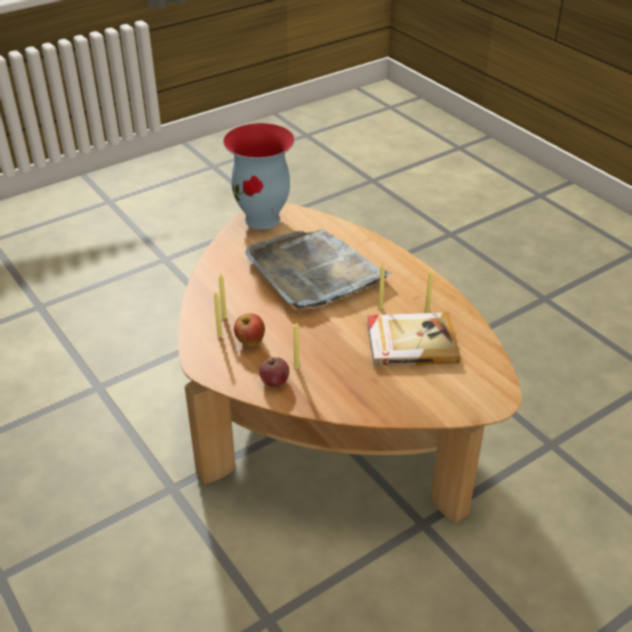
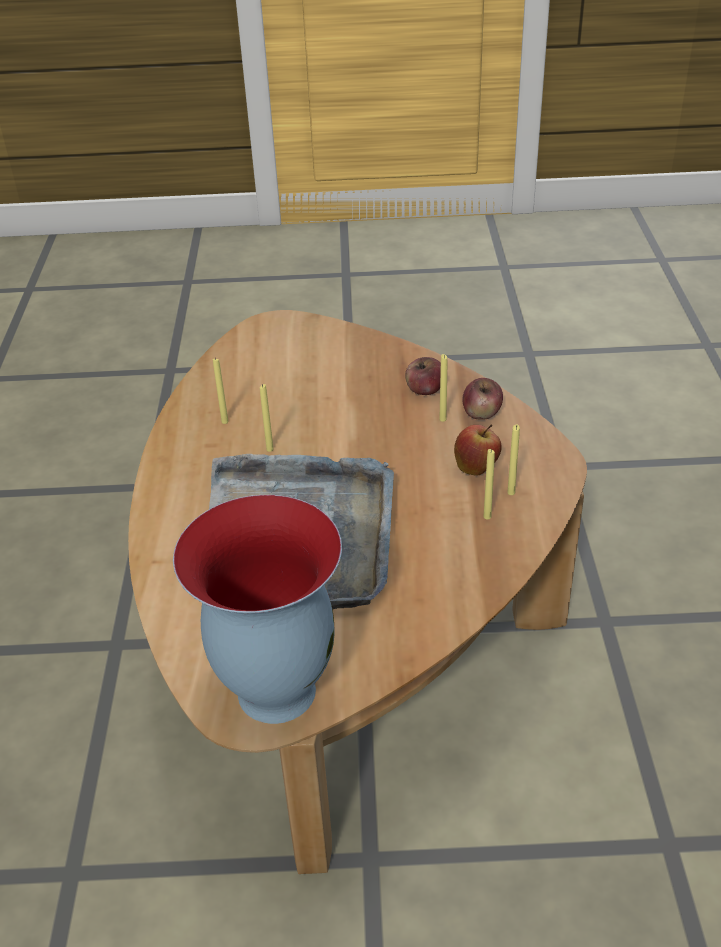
camera: 145 degrees left, 0 degrees up
book [367,312,460,367] -> none
none -> apple [405,357,441,395]

